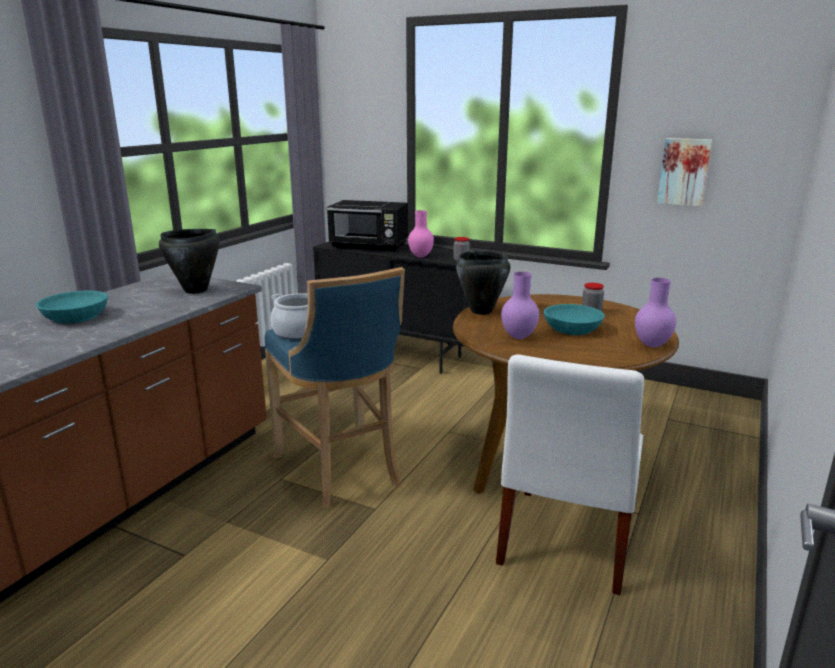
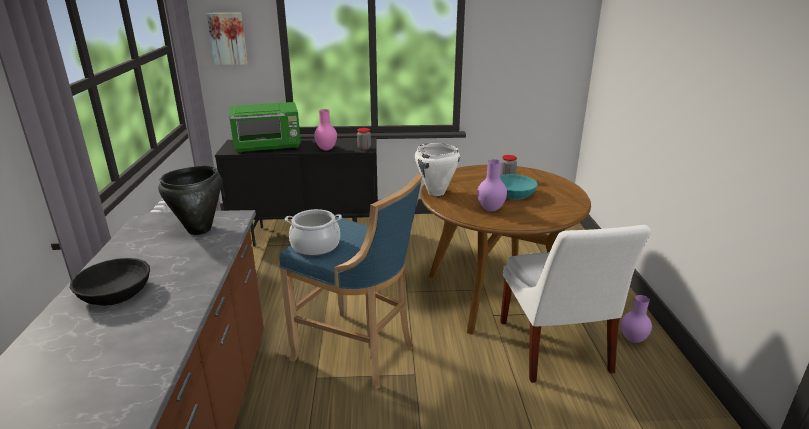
camera: 30 degrees left, 5 degrees up
turquoise bowl [36,291,108,324] -> black bowl [70,258,150,306]
black microwave [327,200,408,252] -> green microwave [229,102,301,153]
black cooking pot [456,250,511,315] -> white cooking pot [415,143,460,196]
purple vase [635,278,676,347] -> purple vase moved to [621,295,652,343]
picture [657,138,712,206] -> picture moved to [207,13,248,65]

